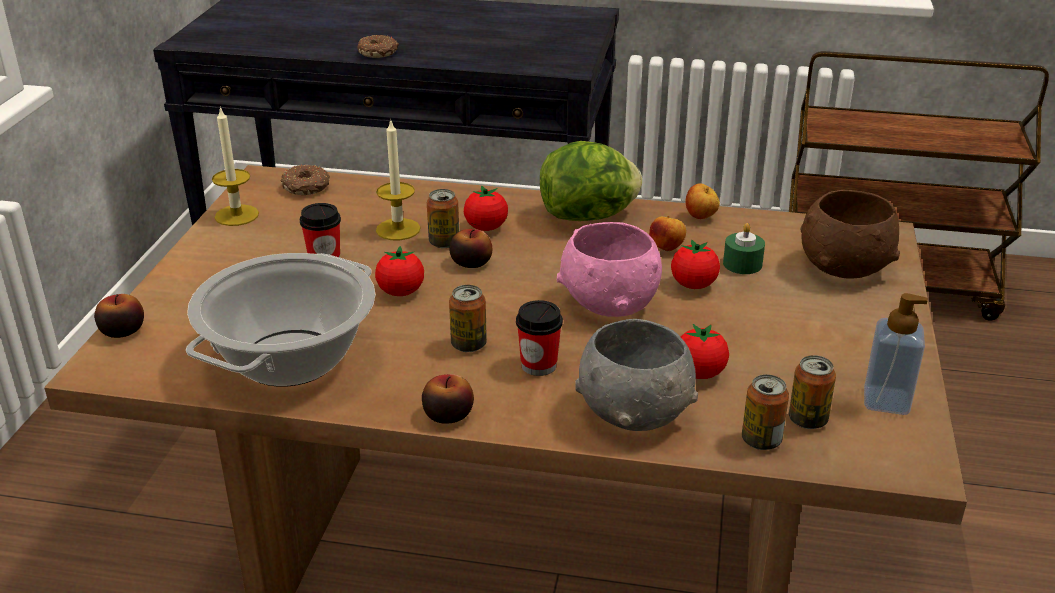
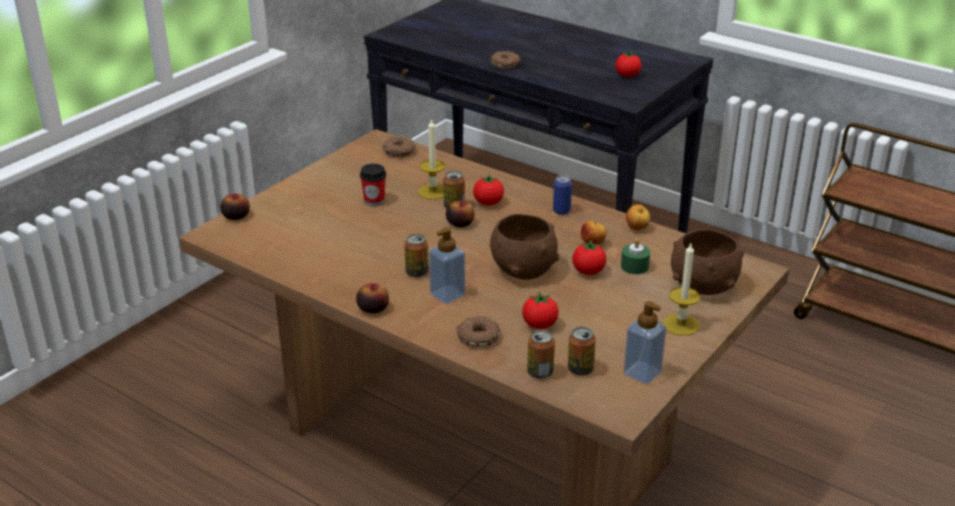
camera: 25 degrees right, 0 degrees up
cooking pot [186,253,375,387] -> none
candle [212,106,259,226] -> candle moved to [663,243,701,336]
tomato [375,246,424,296] -> tomato moved to [615,51,641,77]
cup [516,300,563,376] -> soap dispenser [429,227,465,304]
lettuce [540,141,642,221] -> can [553,175,572,215]
pink bowl [557,222,662,317] -> brown bowl [490,214,559,280]
grey bowl [575,319,698,431] -> donut [456,315,500,348]

